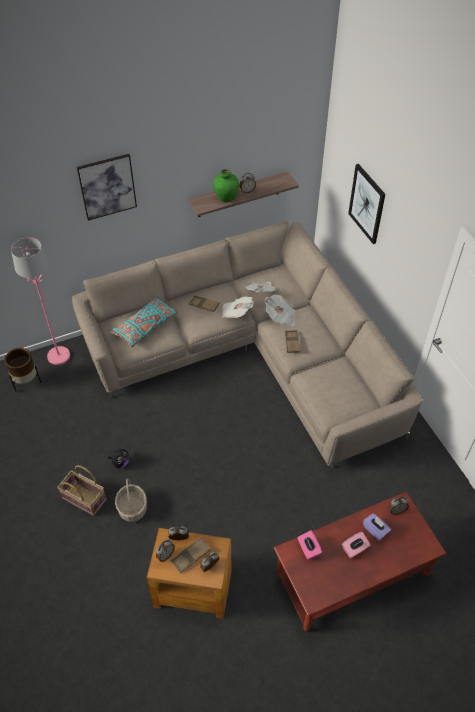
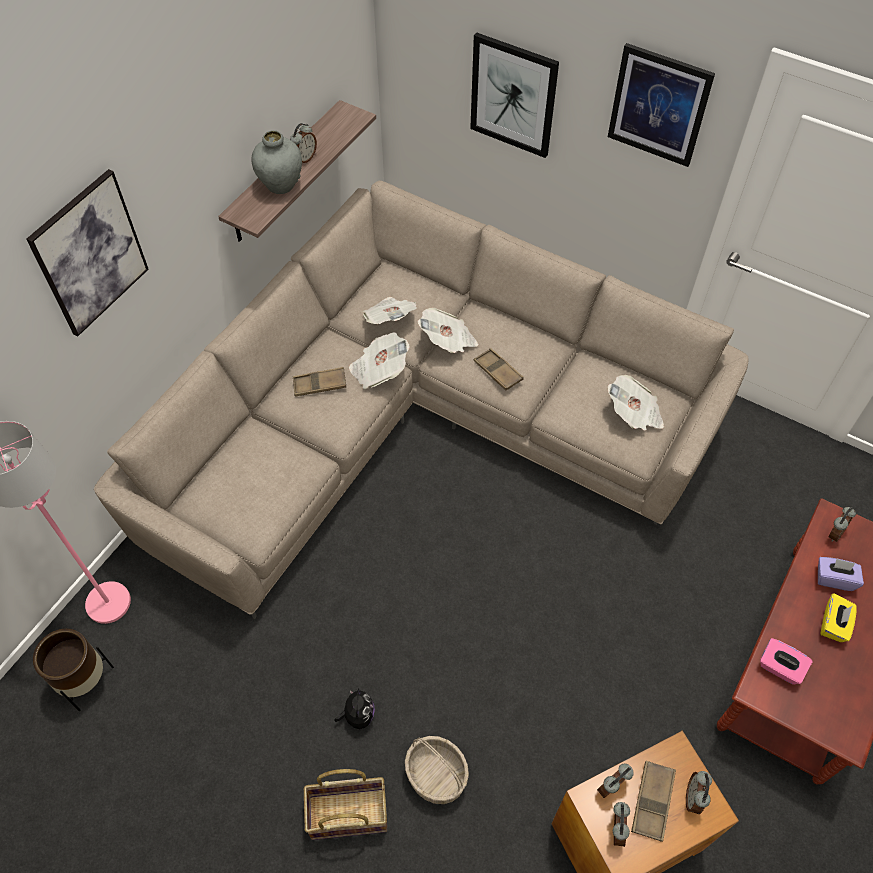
camera: 35 degrees left, 5 degrees up
turquoise pillow [110,297,178,347] -> none
green vase [213,169,239,203] -> grey vase [252,130,302,194]
pink tissue box [342,532,370,558] -> yellow tissue box [821,594,857,642]
none -> picture [608,43,715,167]
none -> newspaper [608,375,664,430]

